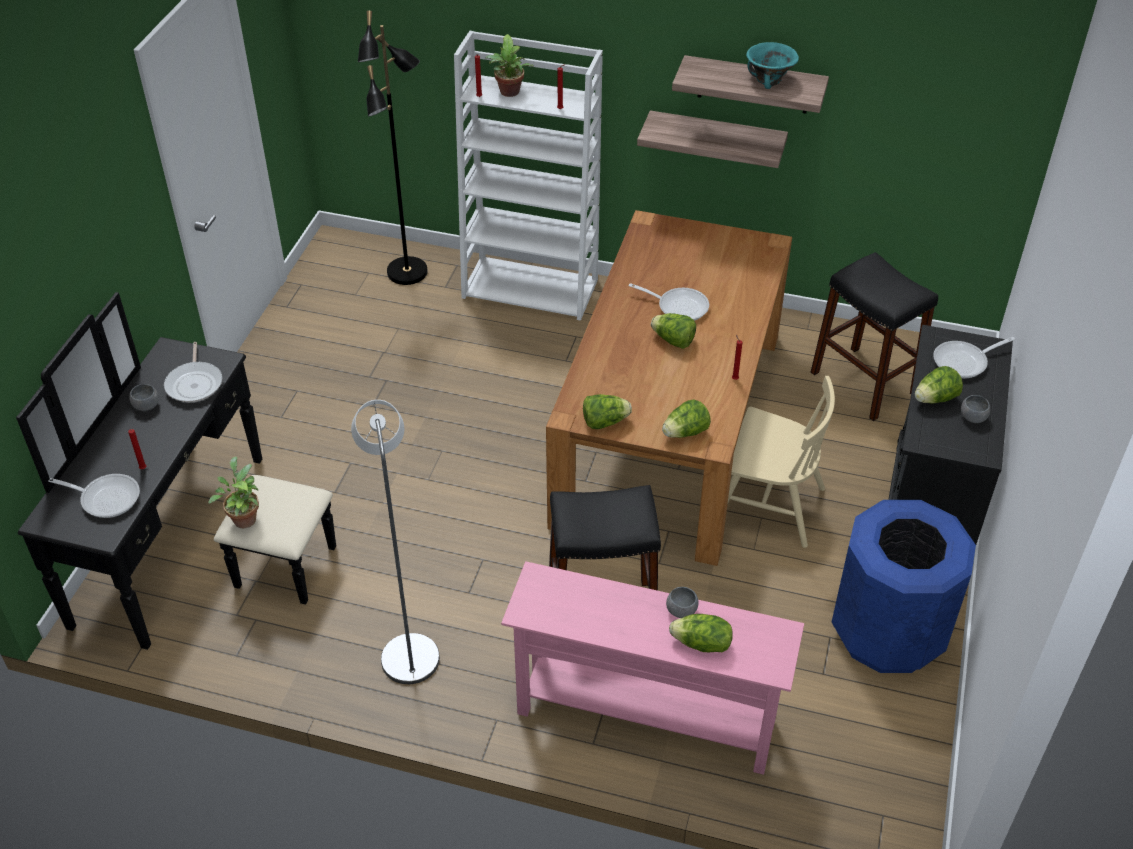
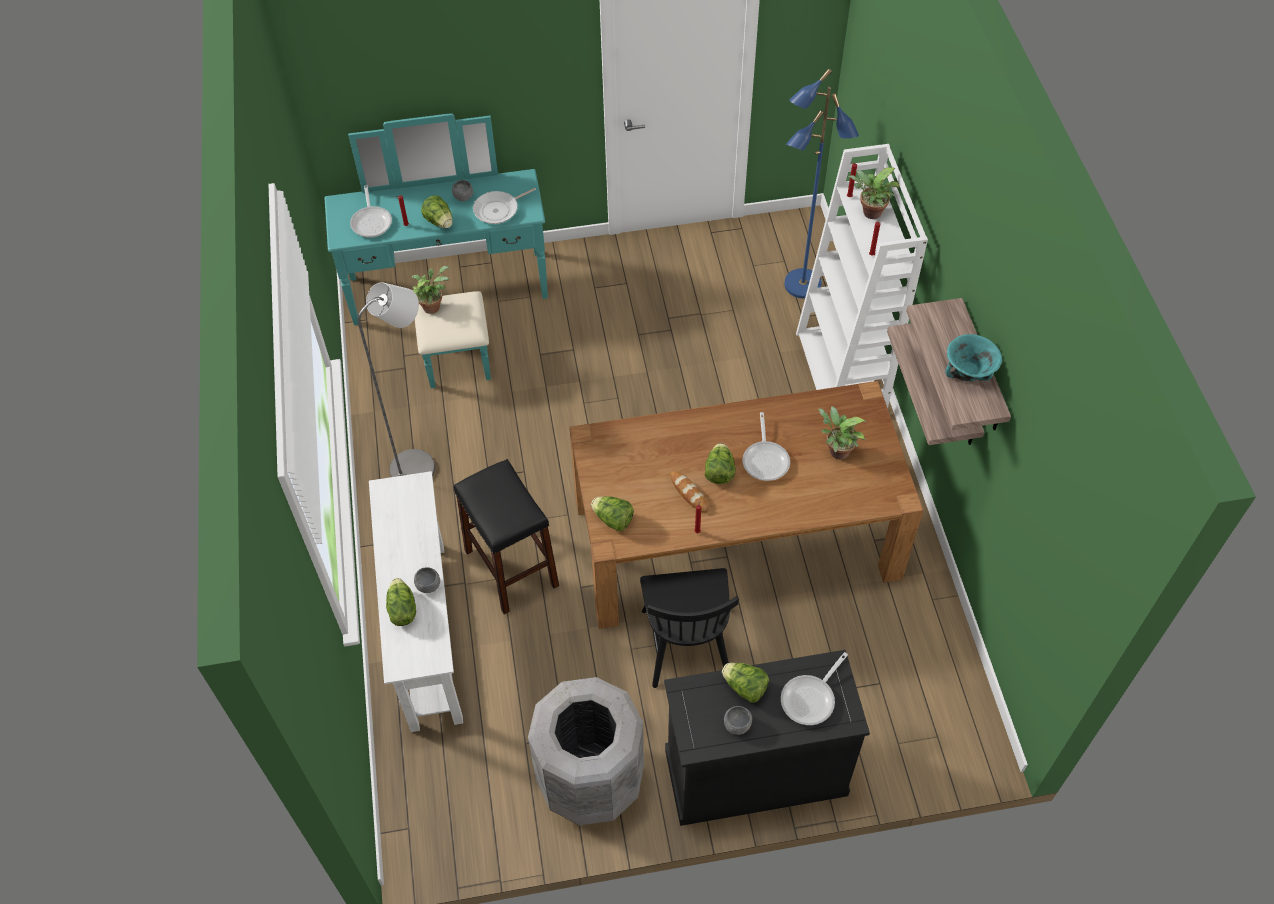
camera: 65 degrees right, 10 degrees up
black dresser [16,292,336,650] -> turquoise dresser [324,113,548,388]
black floor lamp [358,10,428,285] -> blue floor lamp [784,69,859,299]
pink console table [501,561,804,775] -> white console table [369,471,463,732]
lettuce [583,394,632,429] -> lettuce moved to [421,195,453,228]
beige chair [728,376,835,548] -> black chair [640,568,739,688]
black stool [811,252,938,421] -> none
blue trash can [832,500,976,673] -> grey trash can [528,677,644,826]
frying pan [933,337,1015,379] -> frying pan turned 90 degrees counterclockwise [781,652,848,725]
none -> bread [670,471,709,513]
none -> potted plant [818,406,866,460]

